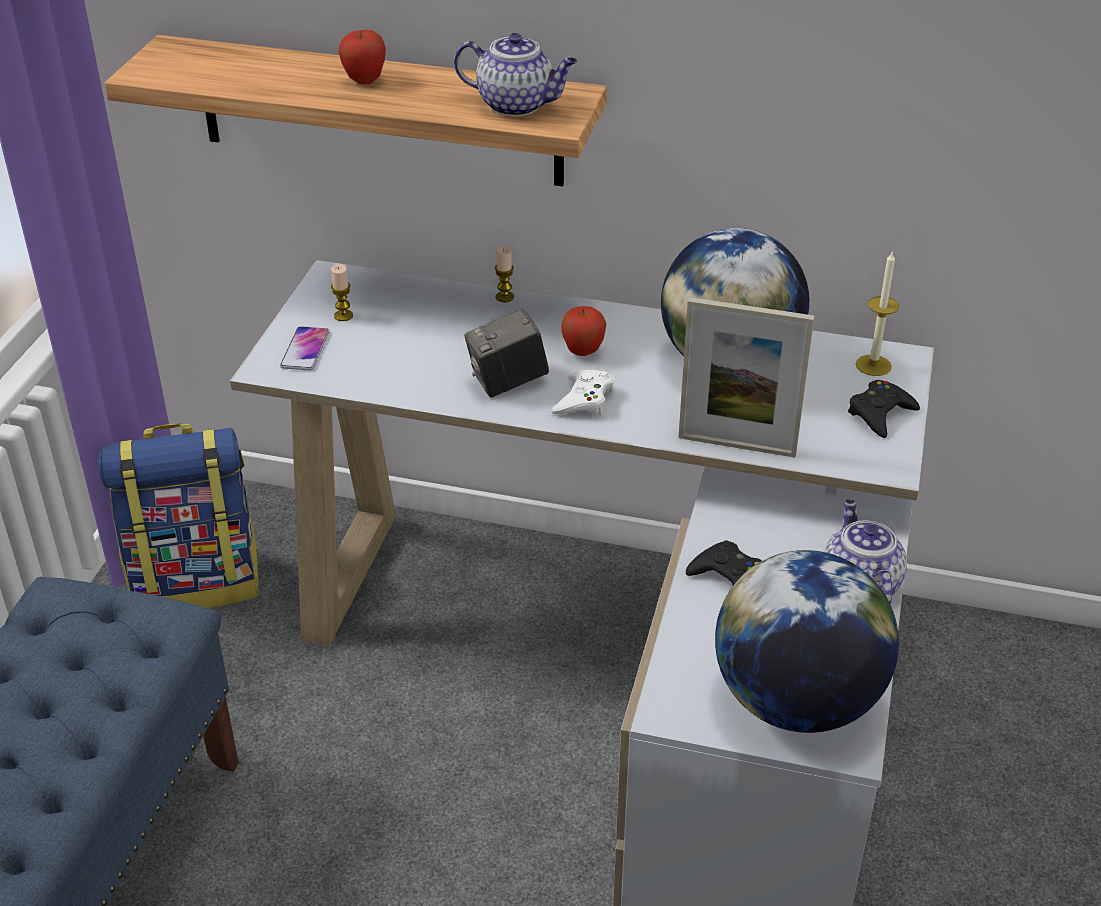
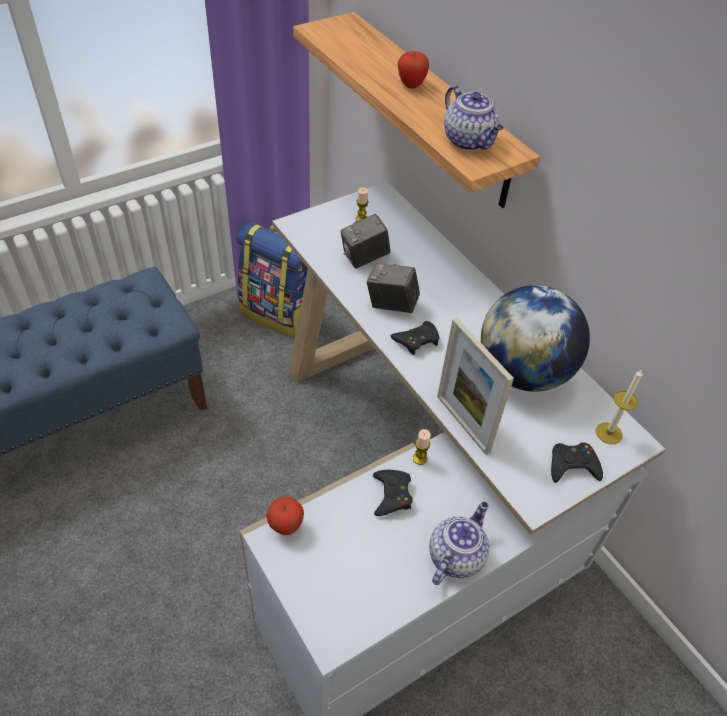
camera: 40 degrees right, 10 degrees up
phone [280,326,330,371] -> none
candle [495,246,514,302] -> candle moved to [413,429,431,465]
white game controller [551,370,614,415] -> black game controller [391,321,440,355]
apple [561,306,606,356] -> apple moved to [266,496,304,535]
globe [715,550,899,733] -> none
none -> camera [340,214,390,268]

